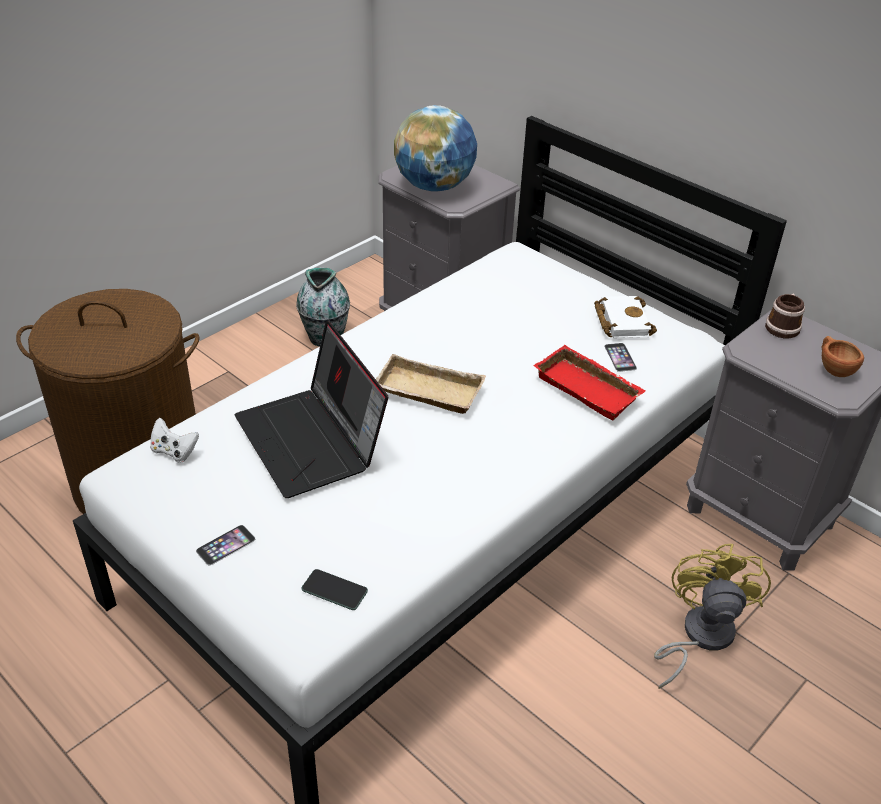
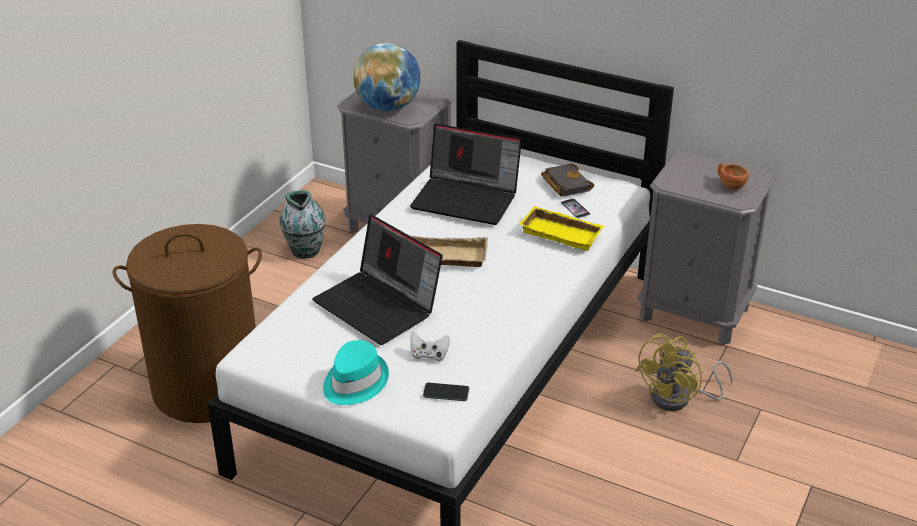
camera: 15 degrees left, 5 degrees down
white game controller [150,418,199,462] -> white game controller moved to [410,331,450,362]
phone [196,525,255,565] -> turquoise hat [323,340,389,405]
red tray [533,345,646,420] -> yellow tray [519,206,605,251]
white book [594,296,657,338] -> black book [541,163,594,197]
yellow fan [654,544,771,689] -> yellow fan turned 135 degrees counterclockwise [635,333,733,411]
mug [765,294,805,338] -> none
none -> laptop [410,124,522,225]

